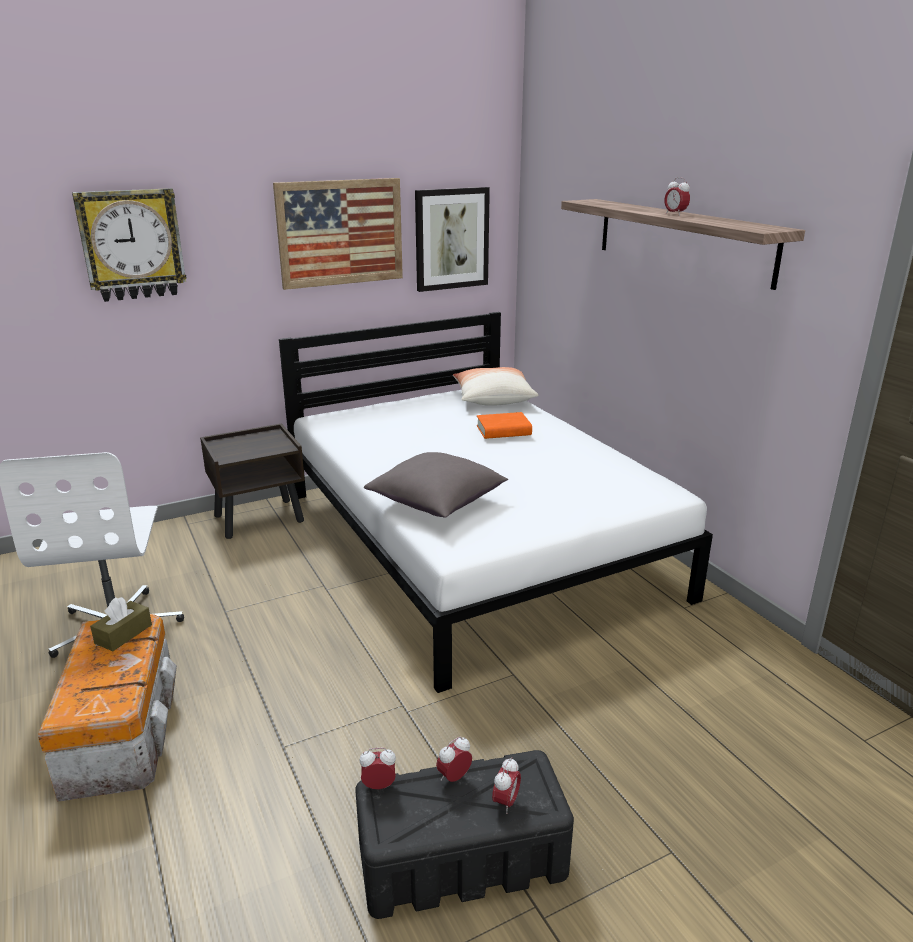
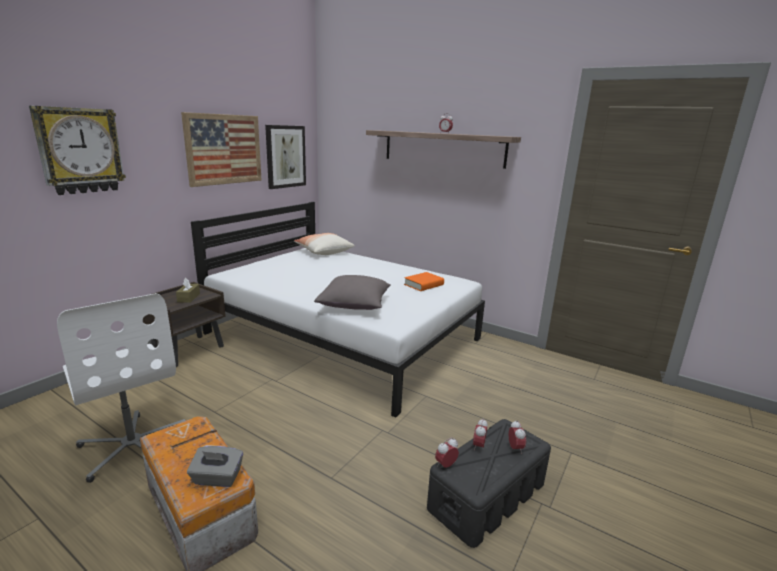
camera: 30 degrees left, 5 degrees down
brown tissue box [90,597,152,651] -> brown tissue box moved to [176,278,200,303]
orange book [477,412,532,439] -> orange book moved to [404,272,444,291]
none -> grey tissue box [187,446,243,487]

